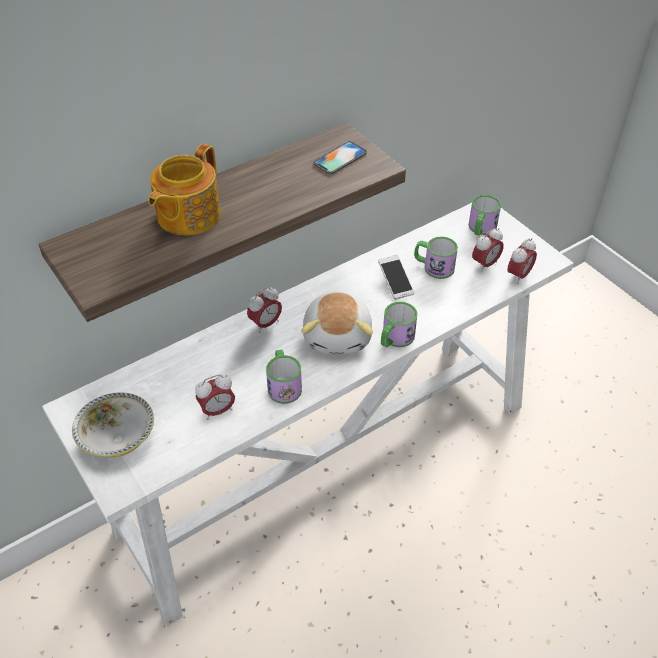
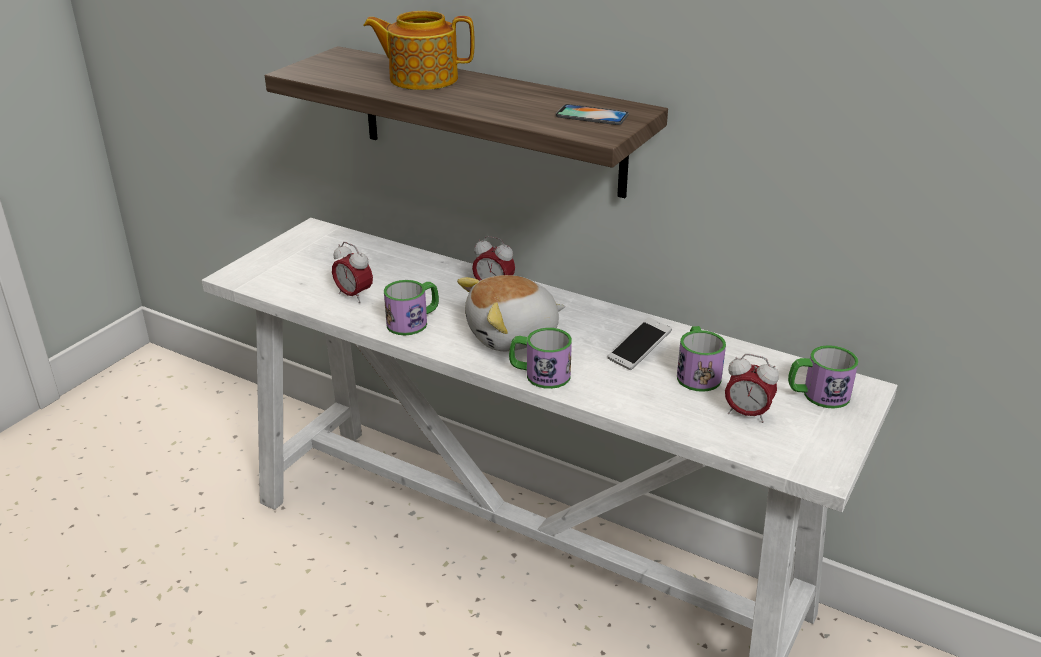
camera: 65 degrees right, 15 degrees down
bowl [72,392,154,458] -> none
alarm clock [507,238,537,284] -> none

